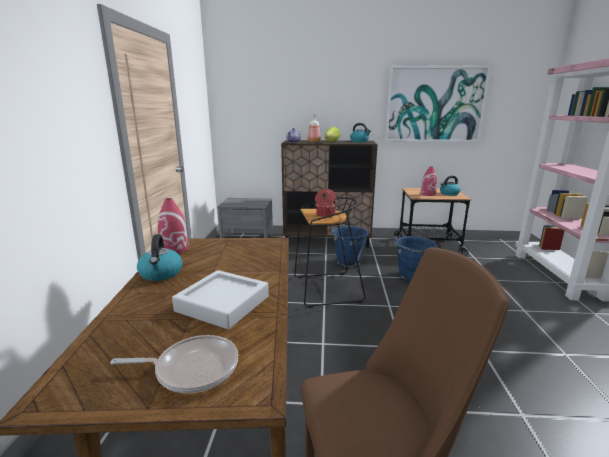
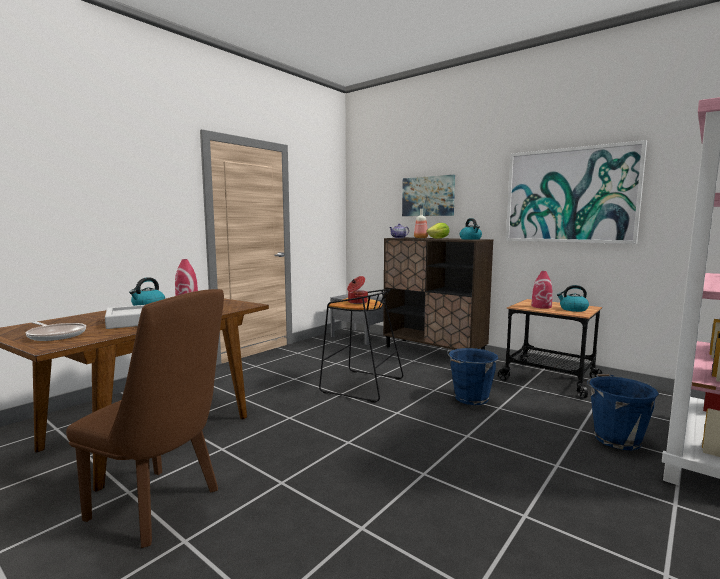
camera: 35 degrees right, 10 degrees down
blue bucket [332,225,368,268] -> blue bucket moved to [587,374,659,450]
none -> picture [402,175,455,216]

